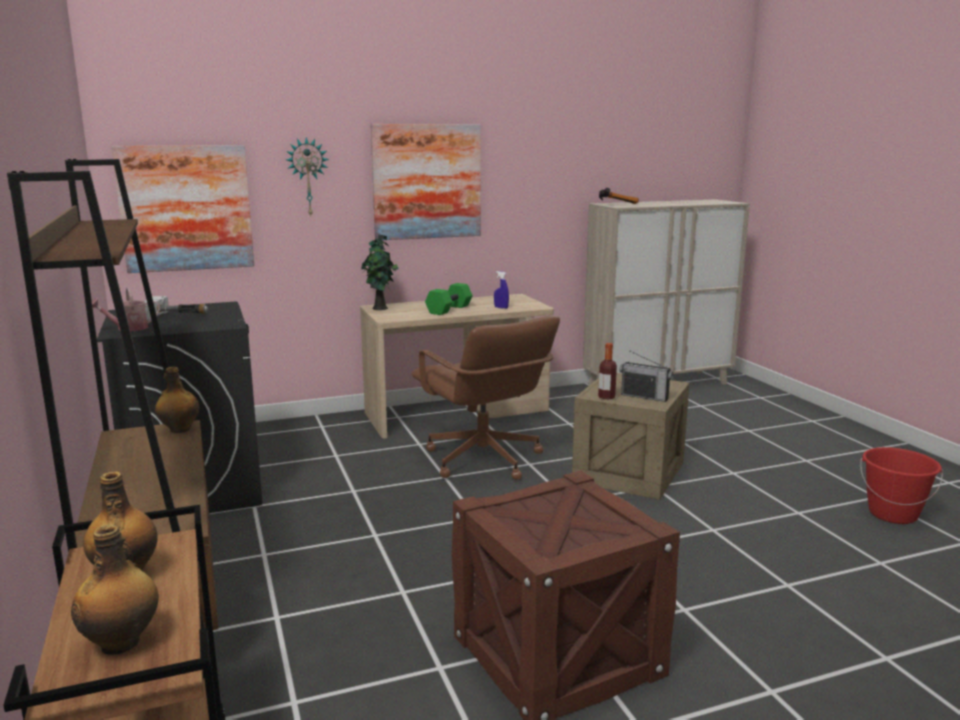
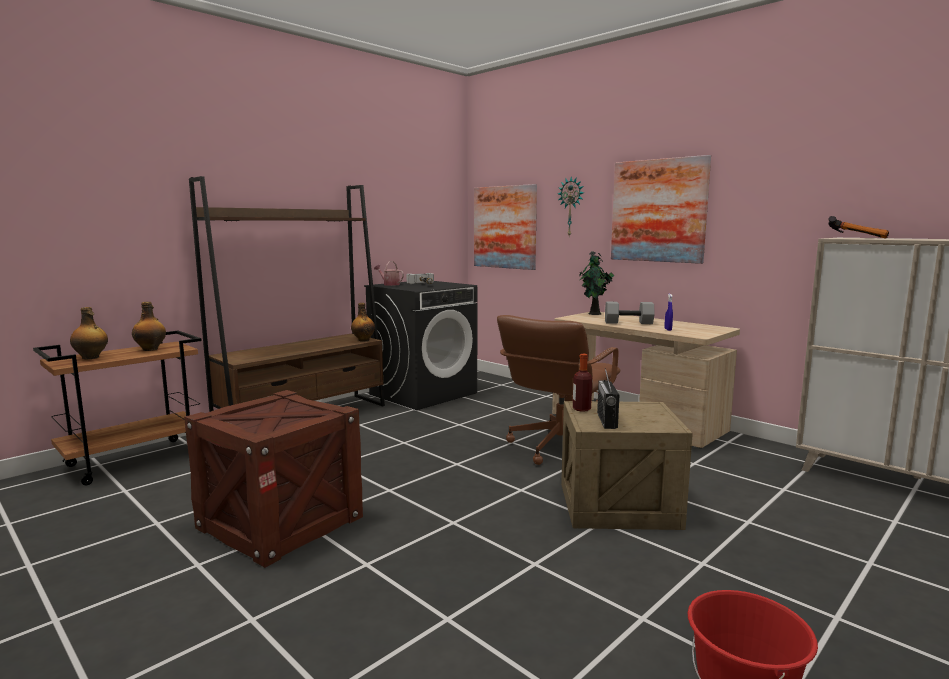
camera: 65 degrees right, 5 degrees down
green dumbbell [425,283,472,315] -> grey dumbbell [605,302,655,324]

